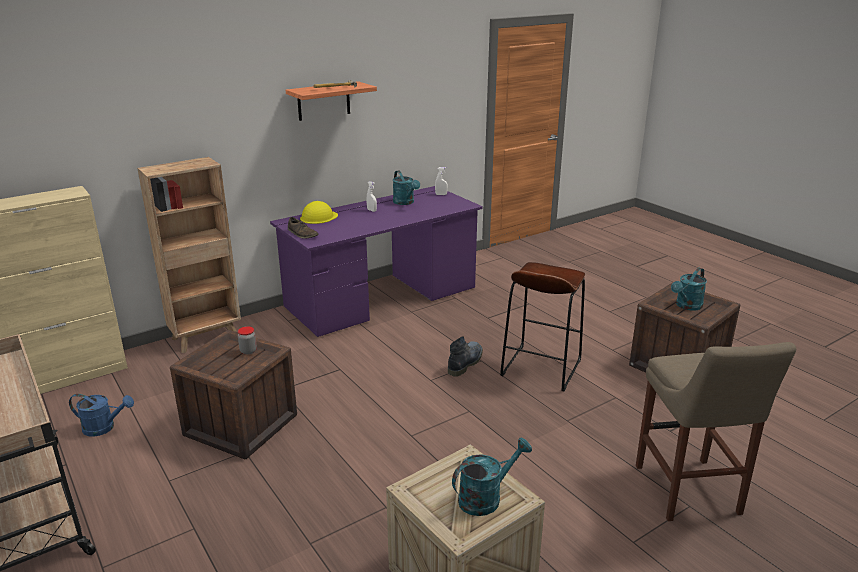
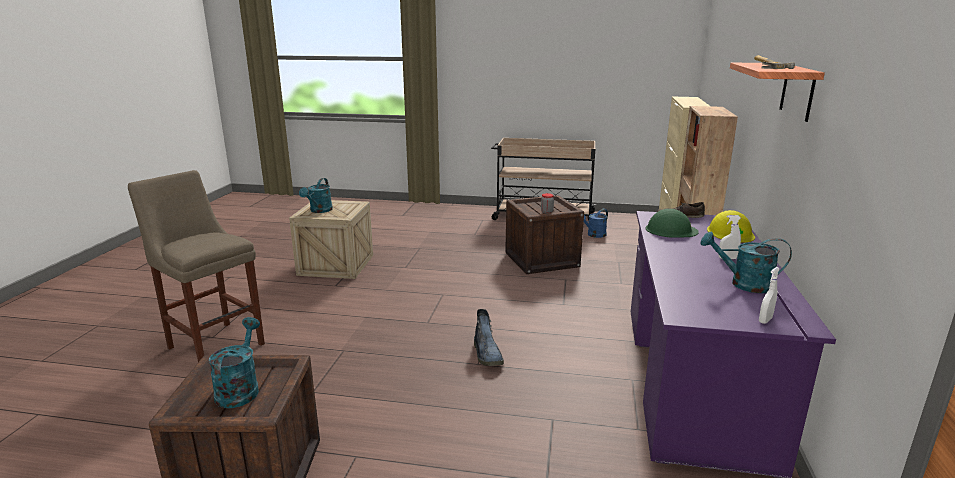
camera: 135 degrees right, 5 degrees down
brown stool [500,262,585,391] -> none
none -> green hard hat [646,209,699,238]

